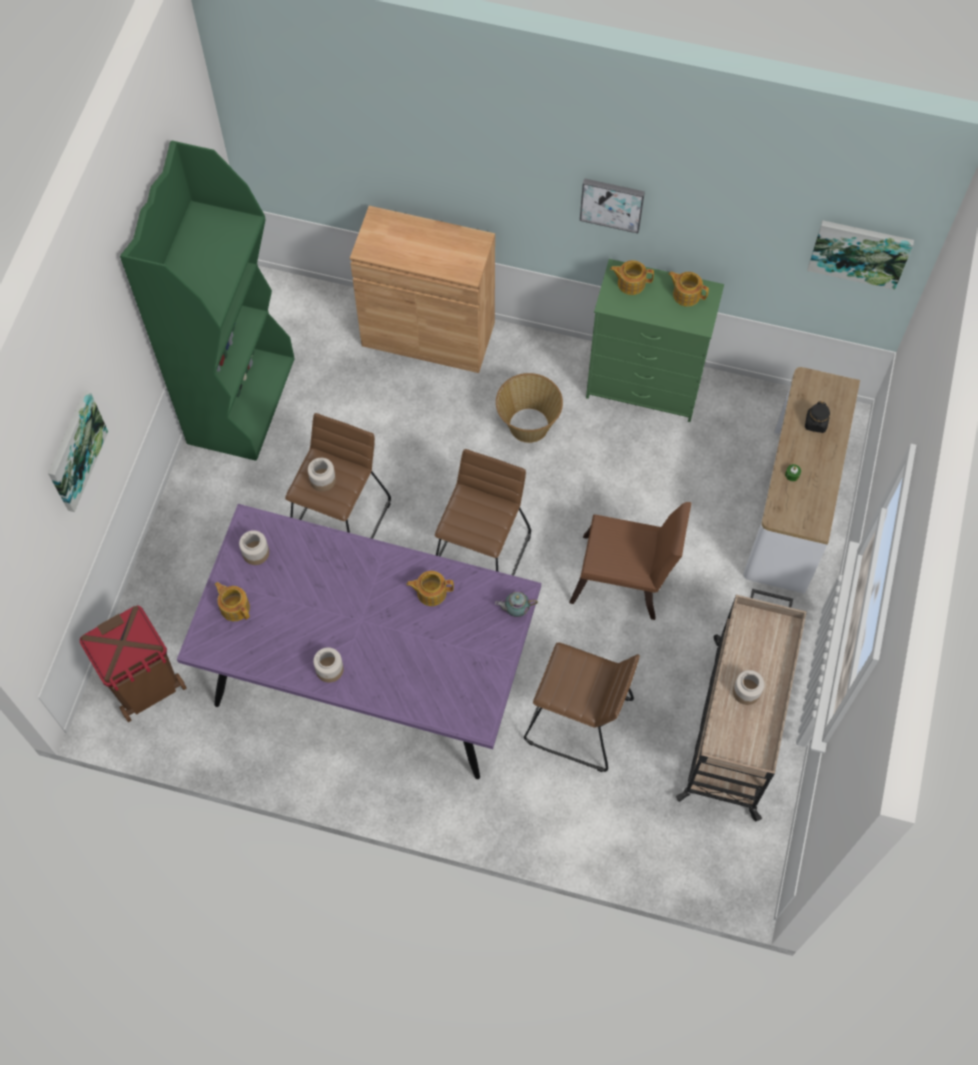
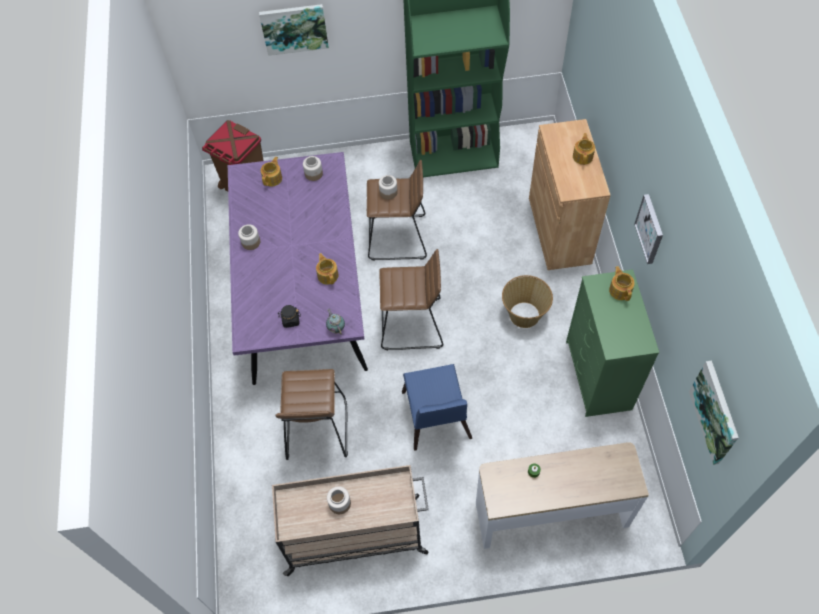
camera: 70 degrees right, 5 degrees down
brown chair [570,502,692,620] -> blue chair [402,364,472,451]
teapot [668,272,709,306] -> teapot moved to [573,133,595,165]
black jar [805,401,830,433] -> black jar moved to [278,305,301,328]

